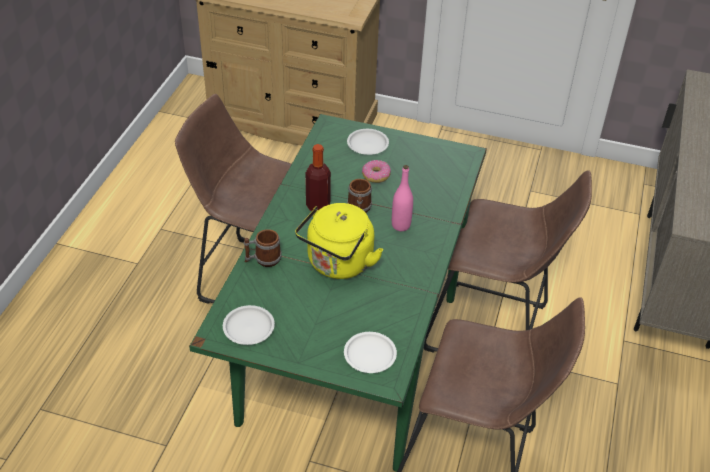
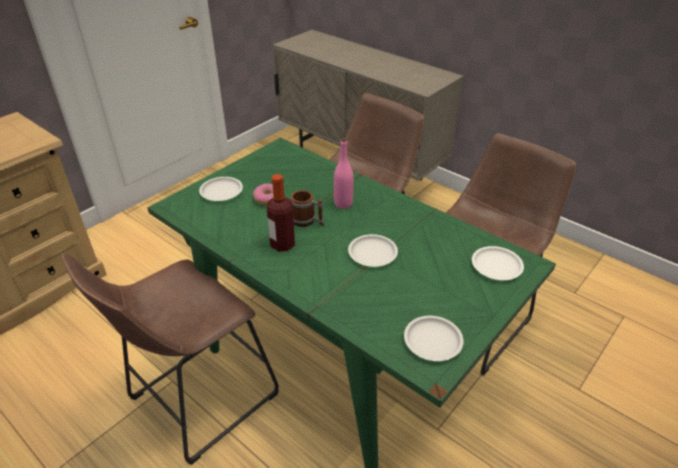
camera: 65 degrees left, 5 degrees down
mug [244,229,281,267] -> none
yellow kettle [295,203,383,279] -> white plate [348,234,398,267]

